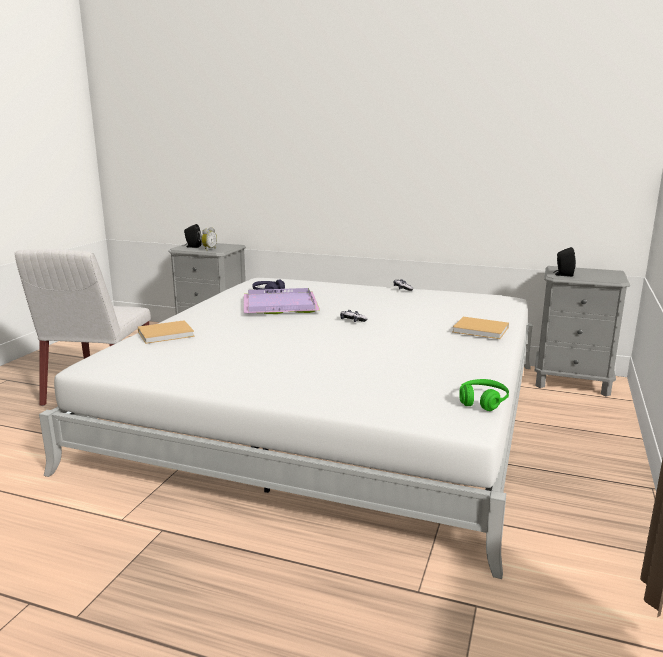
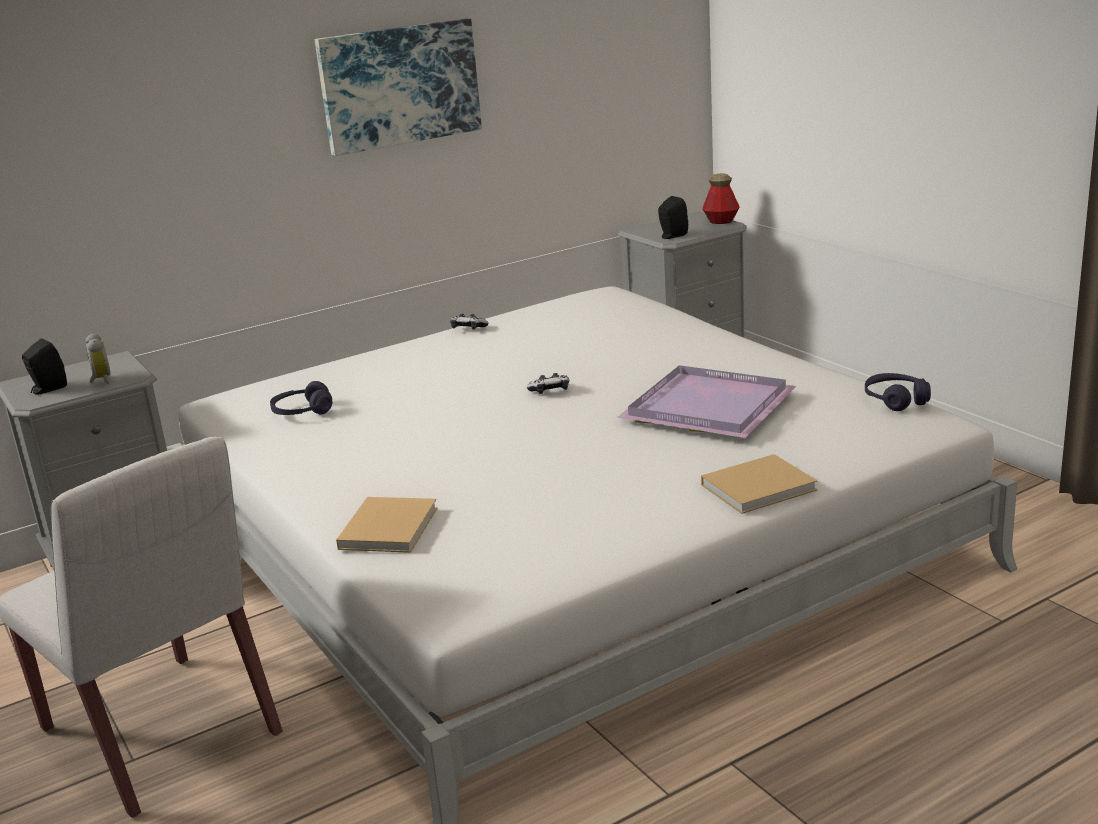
camera: 50 degrees left, 5 degrees up
purple tray [244,288,320,314] -> purple tray moved to [618,365,796,438]
beige book [453,317,509,339] -> beige book moved to [701,454,818,514]
green headphones [459,379,509,411] -> purple headphones [865,373,931,411]
none -> picture [315,19,482,156]
none -> bottle [702,174,740,224]

